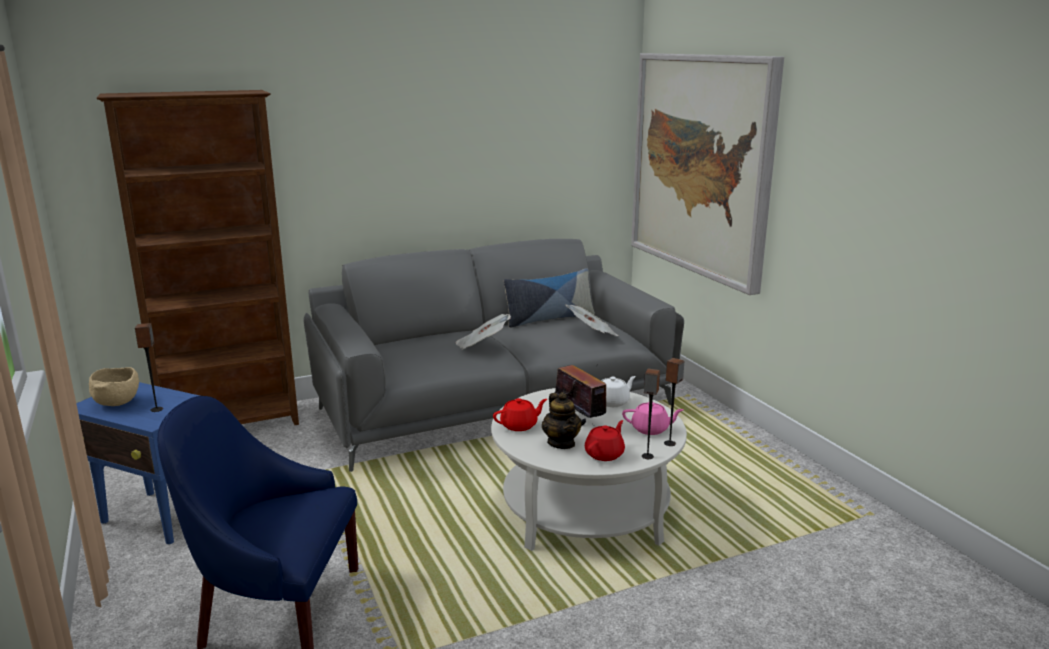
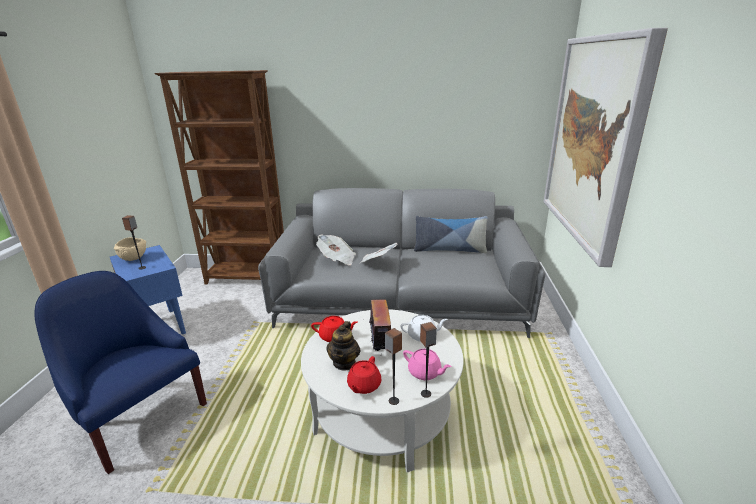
camera: 30 degrees right, 5 degrees up
newspaper [566,305,618,336] -> newspaper moved to [316,234,356,265]
red teapot [585,420,625,461] -> red teapot turned 135 degrees clockwise [347,356,381,394]

